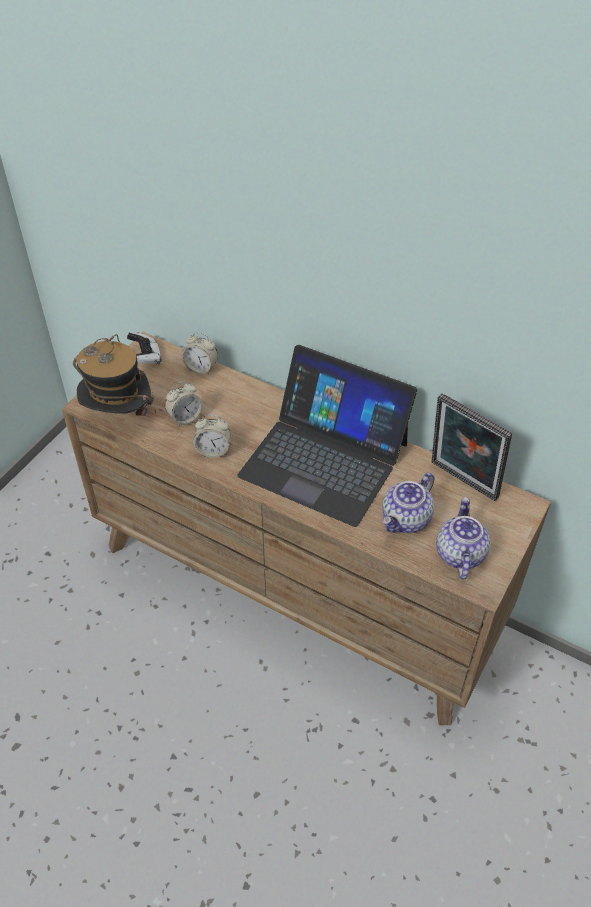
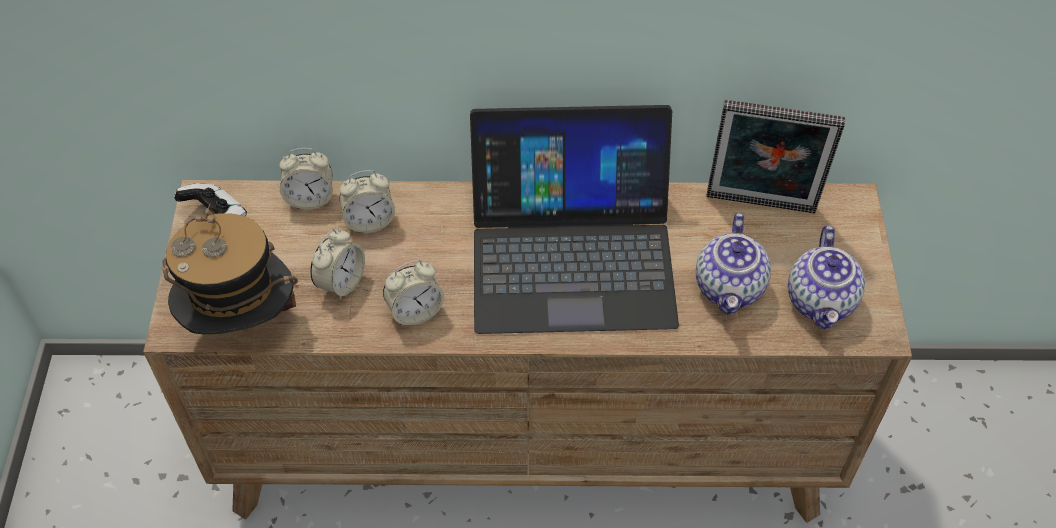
camera: 30 degrees left, 5 degrees up
teapot [436,497,491,579] -> teapot turned 150 degrees counterclockwise [788,226,865,329]
none -> alarm clock [339,170,395,233]

